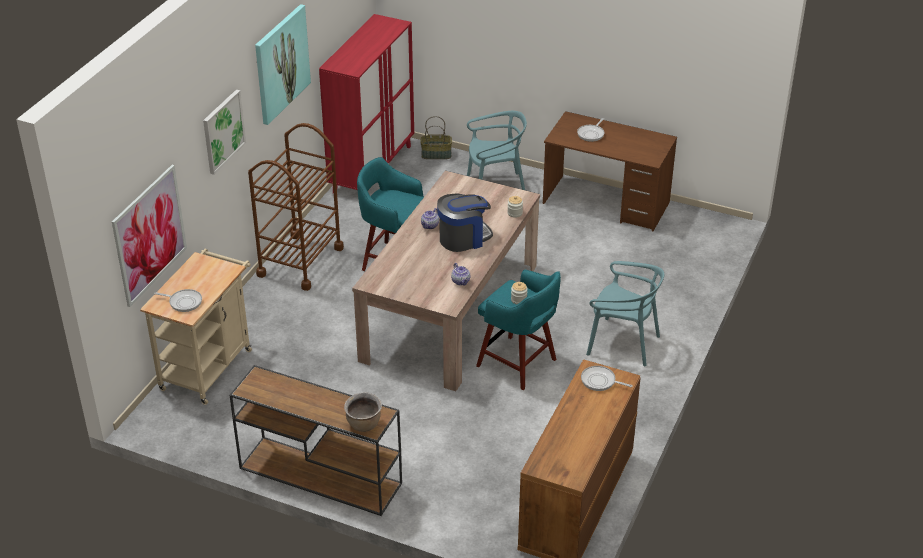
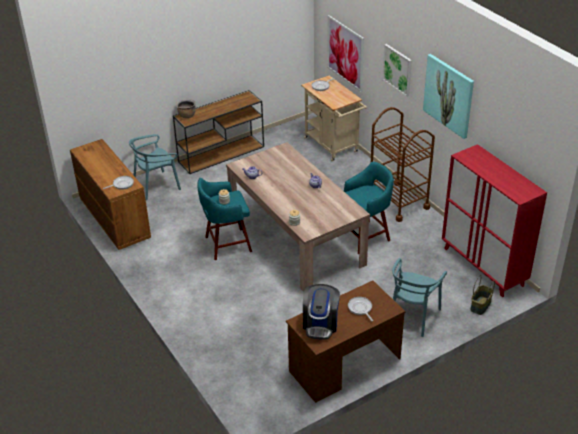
camera: 125 degrees right, 0 degrees up
coffee machine [437,194,493,252] -> coffee machine moved to [303,284,340,340]
turquoise chair [586,261,664,366] -> turquoise chair moved to [129,134,181,200]

